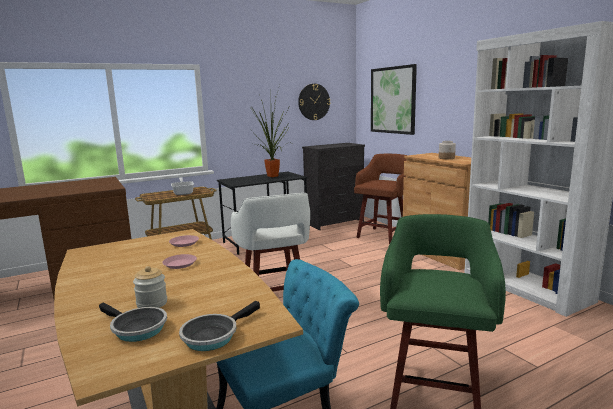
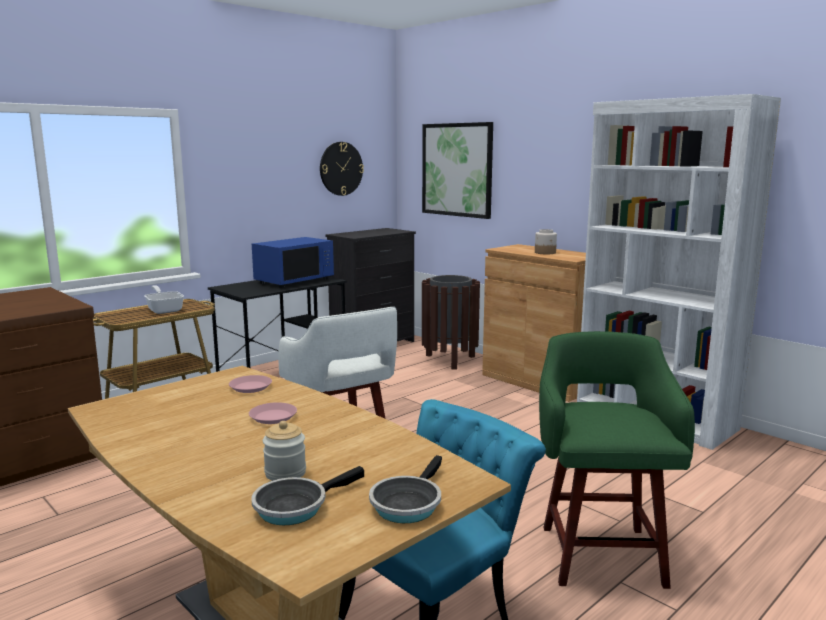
camera: 15 degrees left, 0 degrees up
frying pan [99,303,167,342] -> frying pan turned 120 degrees clockwise [252,466,364,525]
potted plant [251,93,289,177] -> blue microwave [252,237,334,288]
brown stool [354,154,408,244] -> brown trash can [422,275,480,370]

